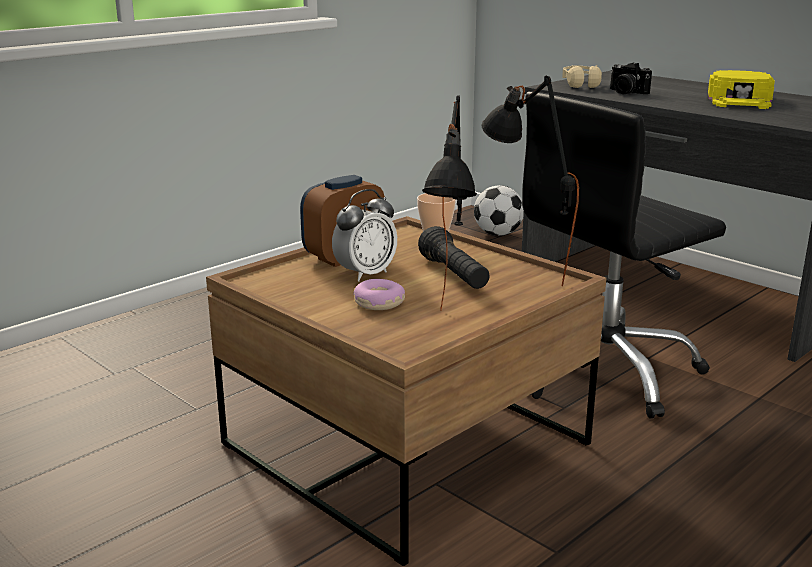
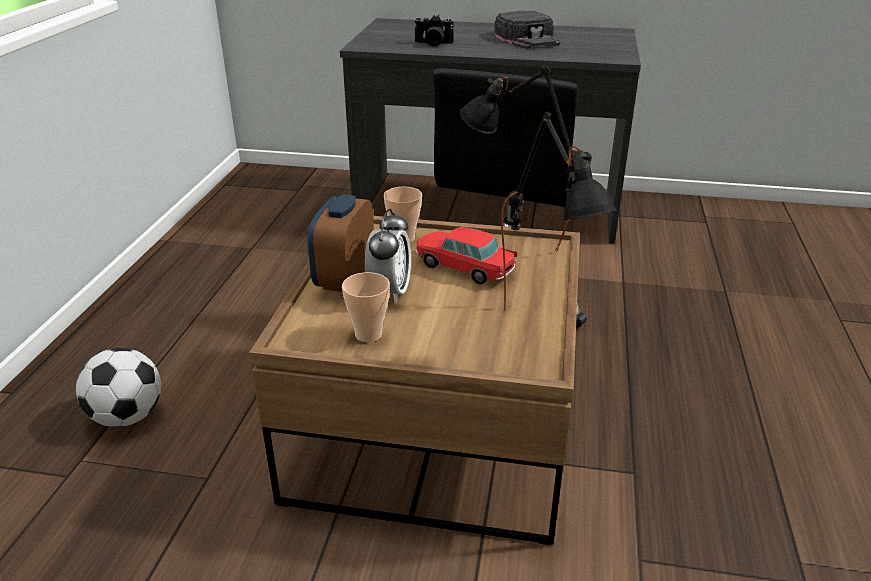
camera: 35 degrees left, 10 degrees up
donut [353,279,405,310] -> none
black flashlight [418,226,490,289] -> toy car [416,227,517,284]
football [474,185,524,236] -> football moved to [76,348,161,427]
beige headphones [562,65,602,88] -> none
yellow cap [708,70,775,109] -> black cap [494,11,560,49]
none -> cup [342,272,390,342]

